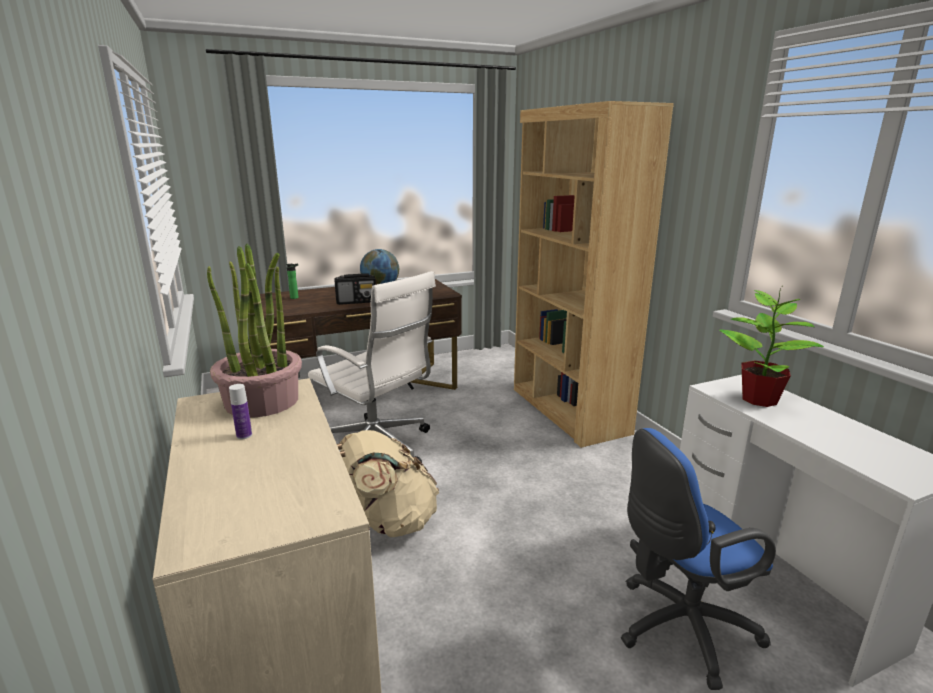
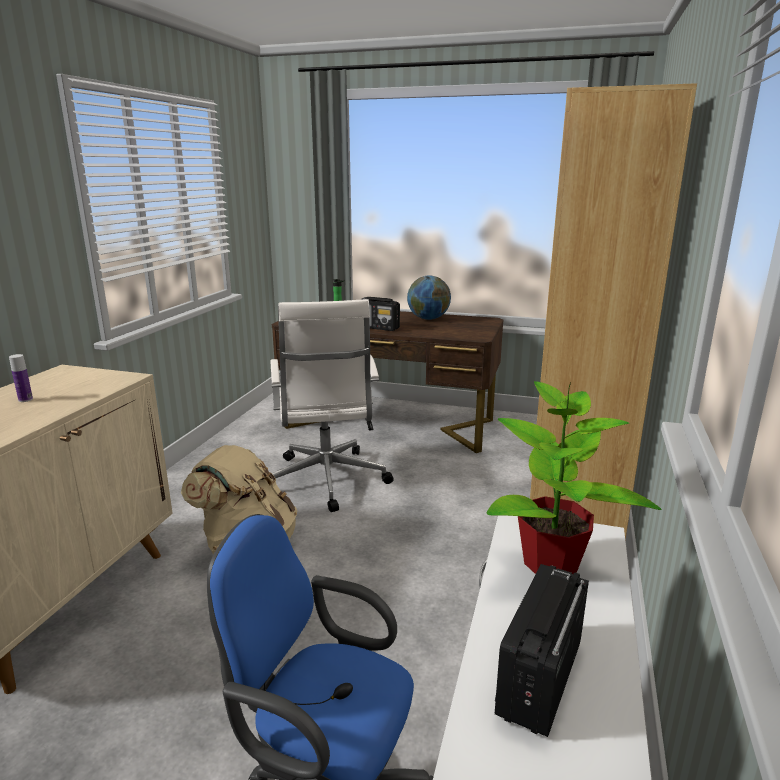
camera: 40 degrees right, 0 degrees up
potted plant [207,244,302,418] -> none
none -> radio [495,564,589,737]

